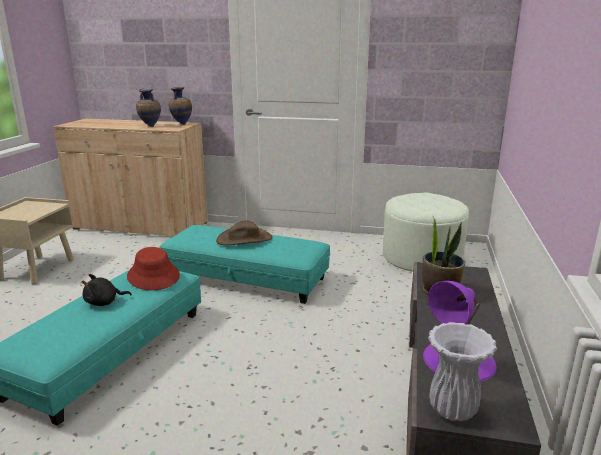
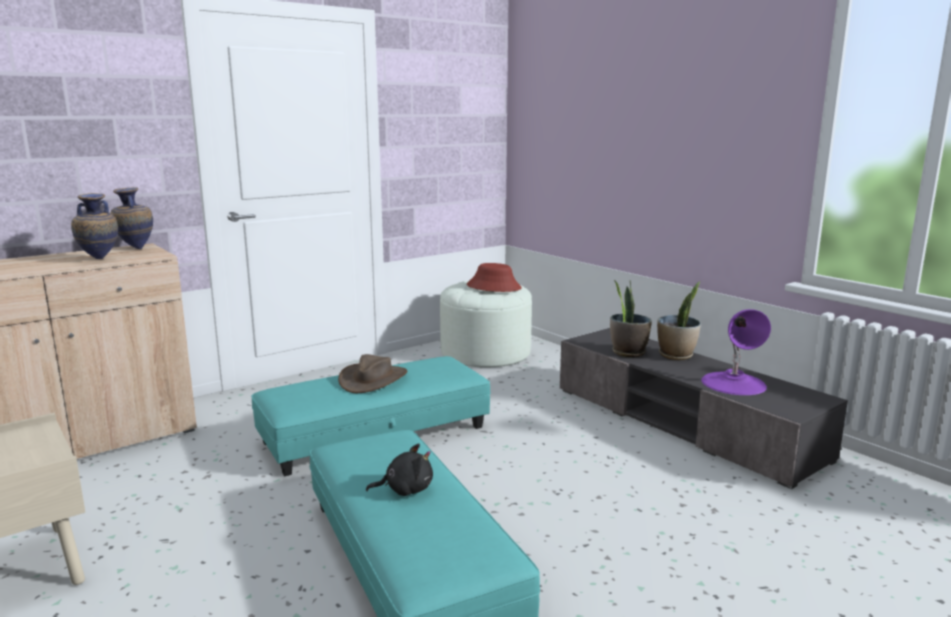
camera: 50 degrees left, 5 degrees down
black plush toy [82,274,132,306] -> black plush toy turned 120 degrees counterclockwise [366,444,433,496]
red hat [127,247,180,290] -> red hat moved to [467,263,522,292]
white vase [428,322,497,421] -> none
none -> potted plant [657,282,701,360]

